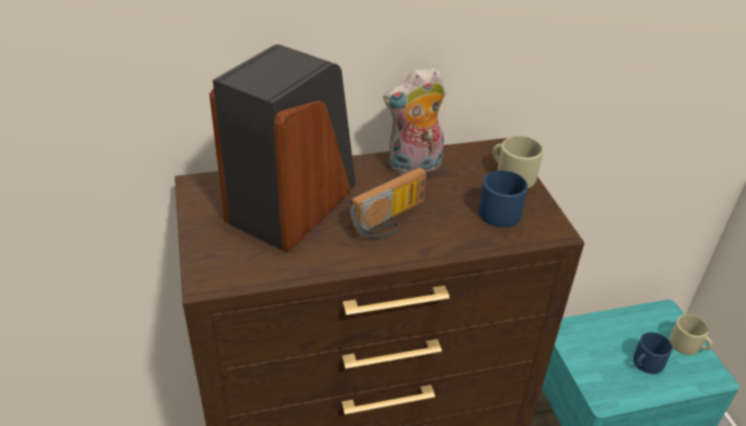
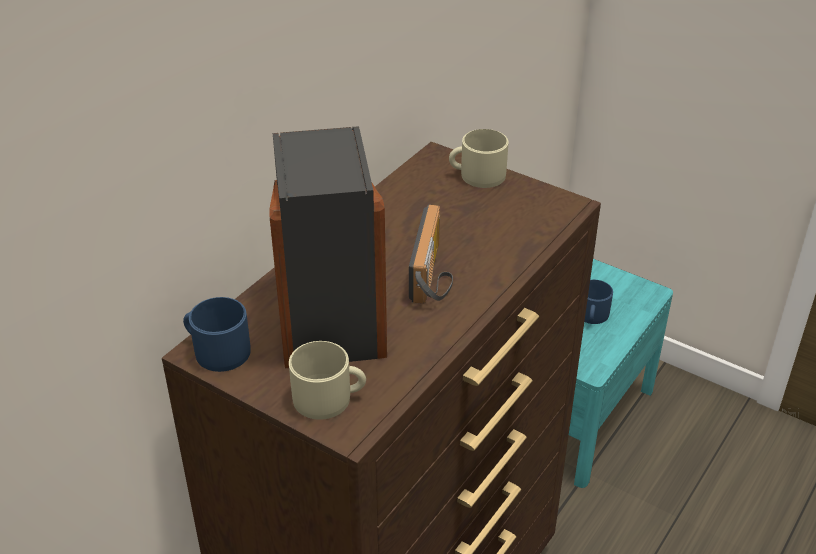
camera: 40 degrees left, 0 degrees up
plush toy [383,67,446,174] -> none
blue mug [479,170,528,227] -> blue mug moved to [183,297,250,372]
beige mug [669,314,712,355] -> beige mug moved to [289,341,366,420]

